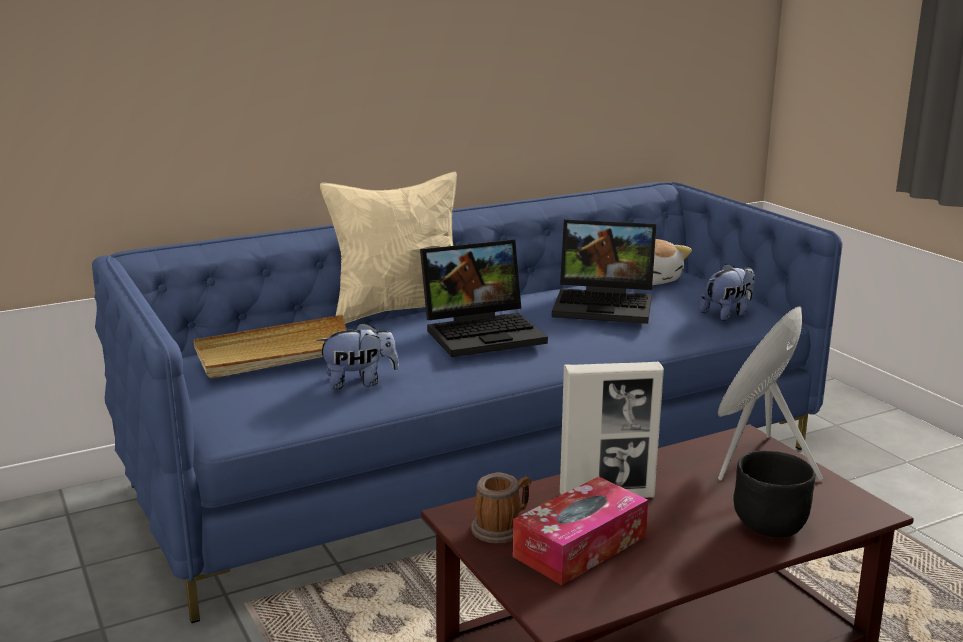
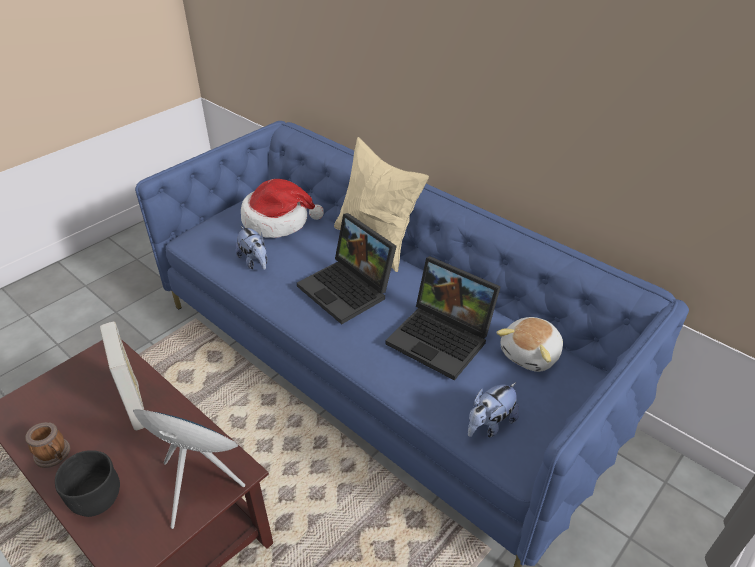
camera: 70 degrees right, 20 degrees up
beige tray [194,315,347,378] -> hat [241,179,324,238]
mug [471,472,531,543] -> mug moved to [25,422,70,468]
tissue box [513,477,648,585] -> none
laptop [552,220,656,324] -> laptop turned 45 degrees counterclockwise [386,256,501,381]
plush toy [700,263,755,321] -> plush toy turned 105 degrees clockwise [468,382,519,438]

